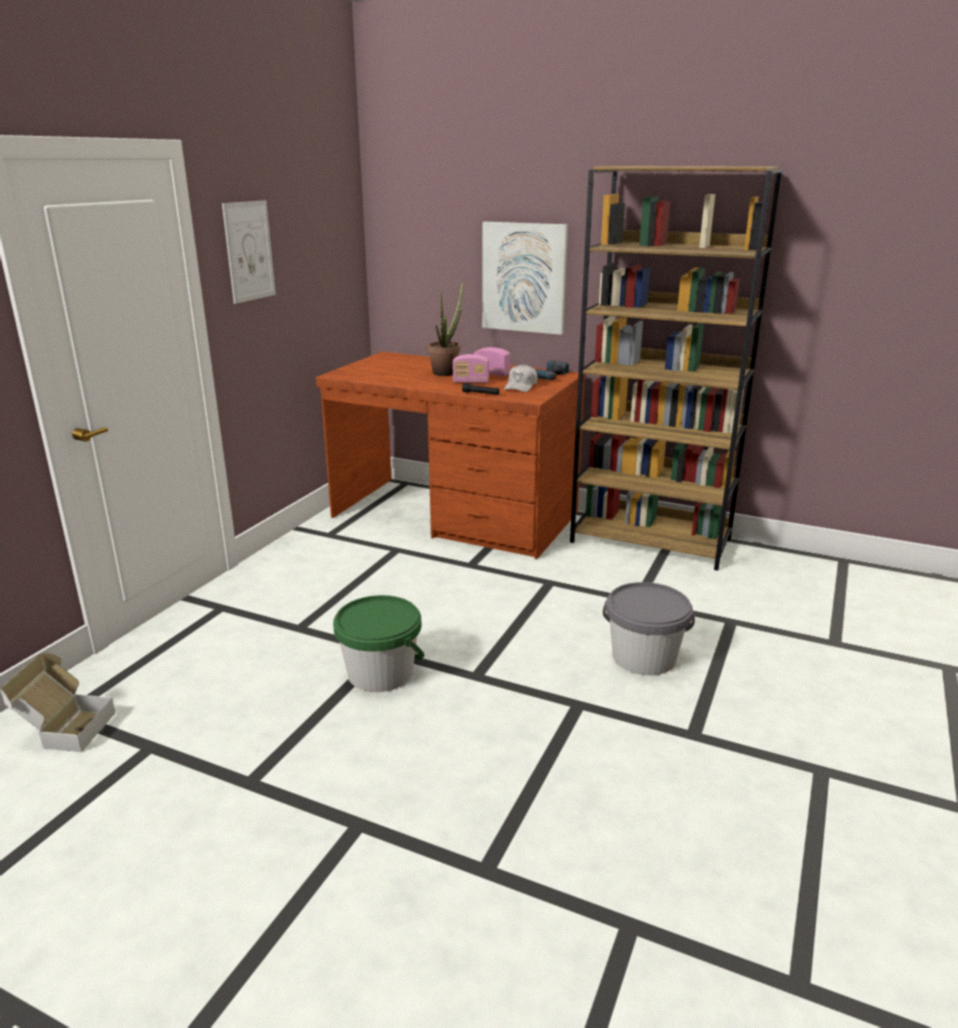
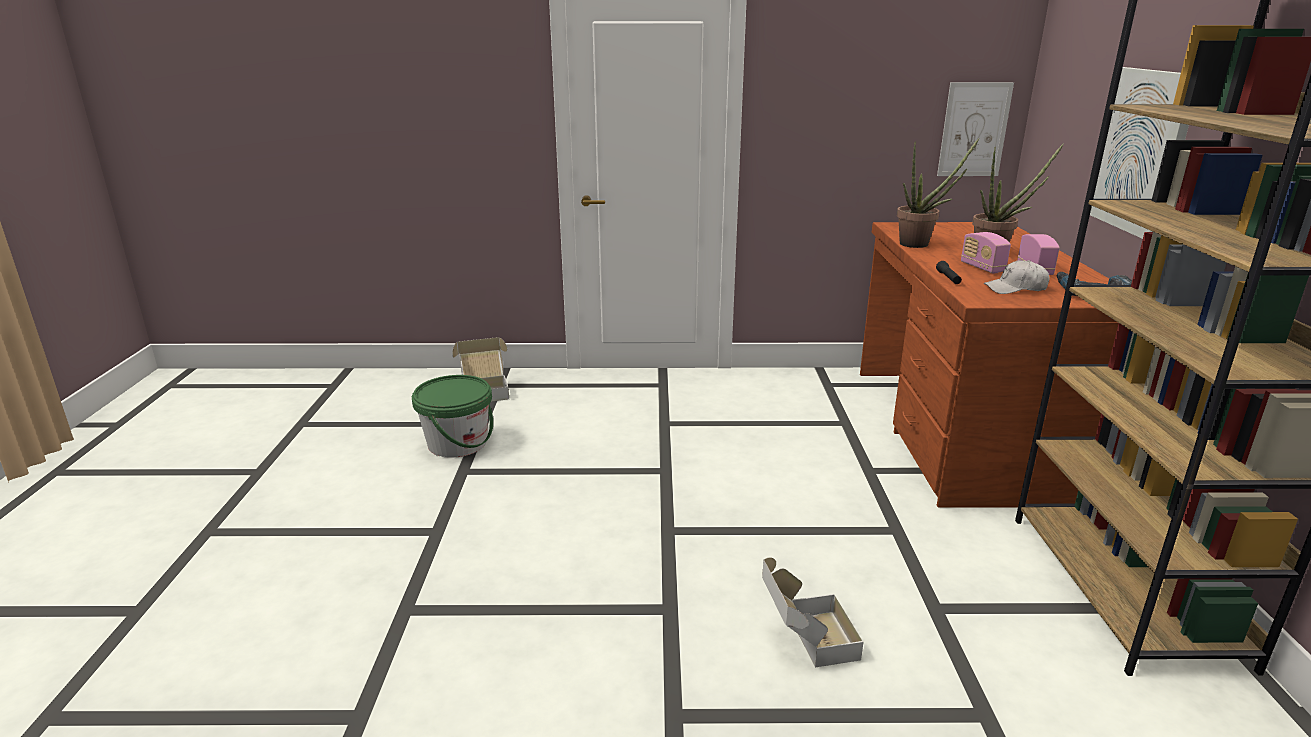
camera: 65 degrees right, 0 degrees up
picture [222,200,276,304] -> picture moved to [937,82,1014,176]
green bucket [333,595,425,692] -> green bucket moved to [412,375,493,458]
grey bucket [603,582,695,675] -> cardboard box [762,558,863,667]
none -> potted plant [897,138,979,248]

